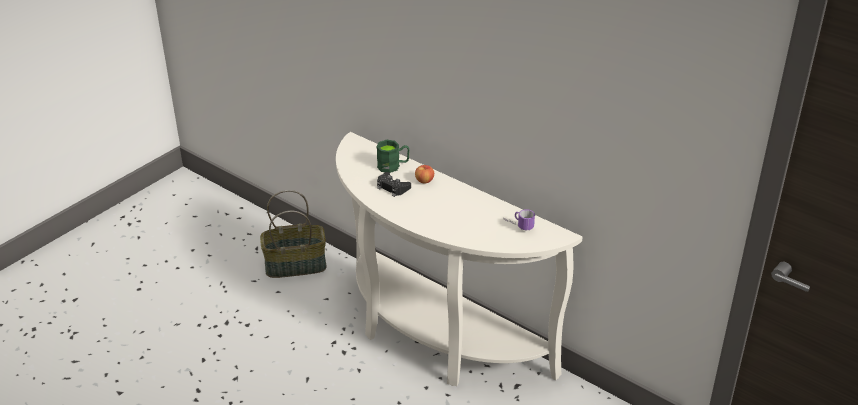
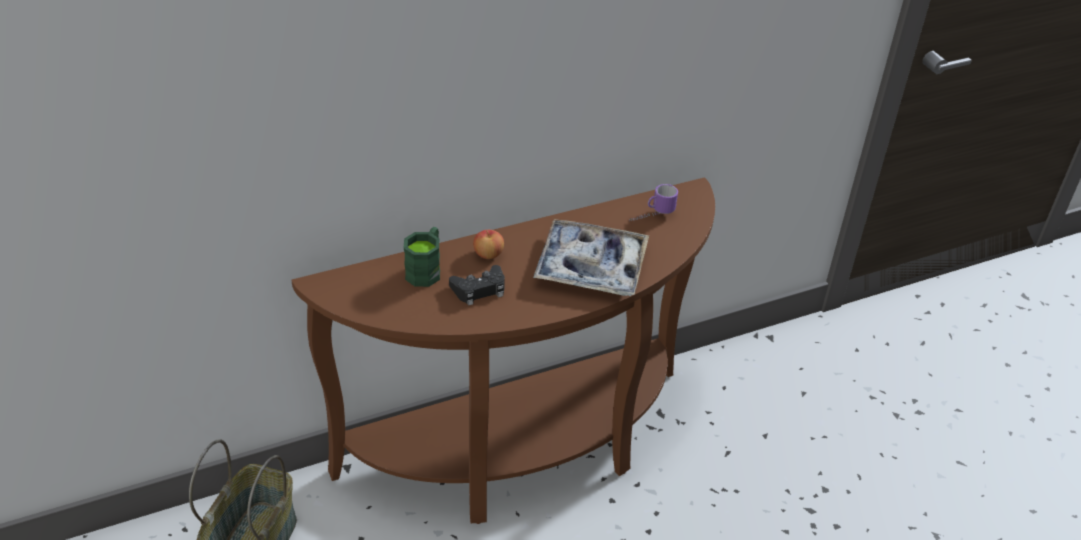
camera: 65 degrees left, 5 degrees up
white console table [336,132,583,386] -> brown console table [291,177,715,524]
none -> tray [533,219,649,296]

